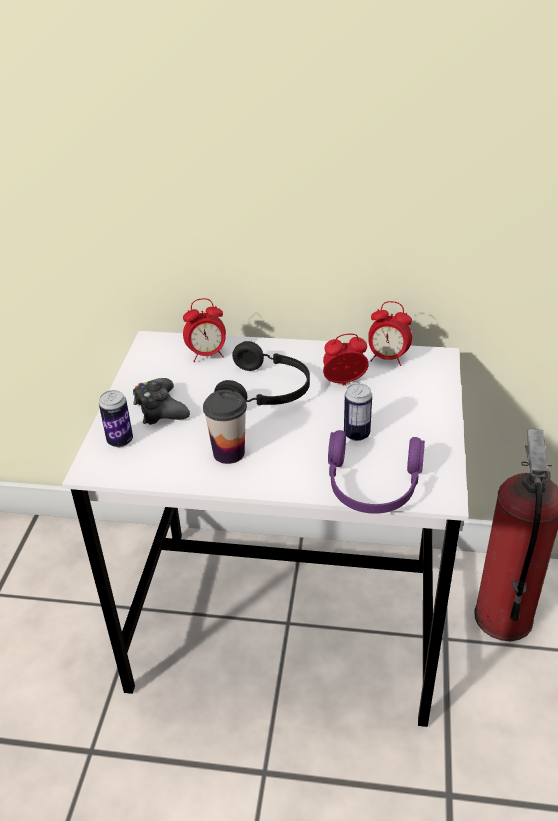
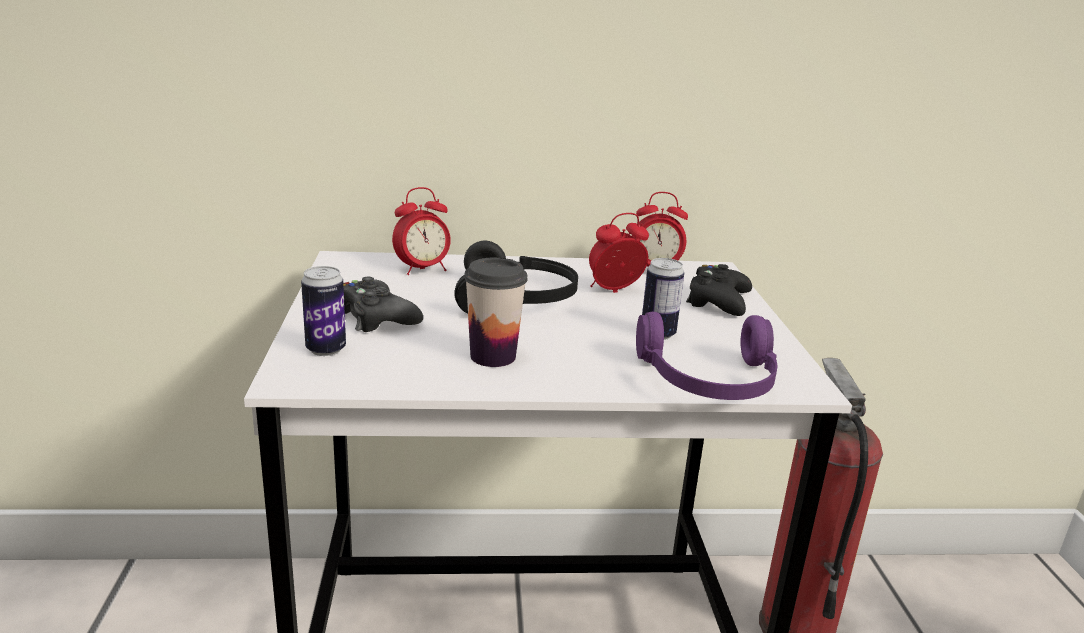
camera: 15 degrees left, 15 degrees down
none -> black game controller [686,264,752,316]

